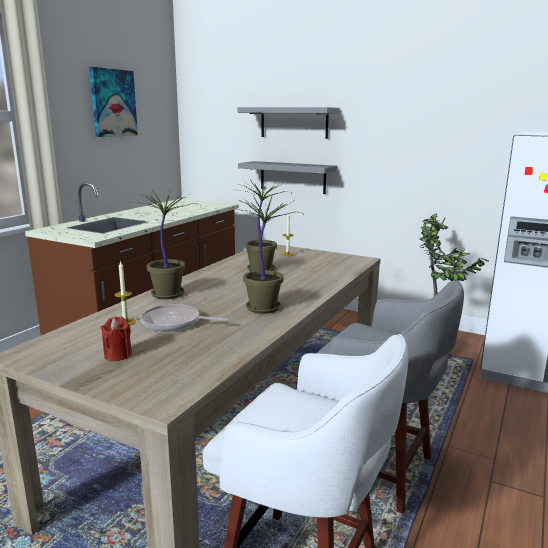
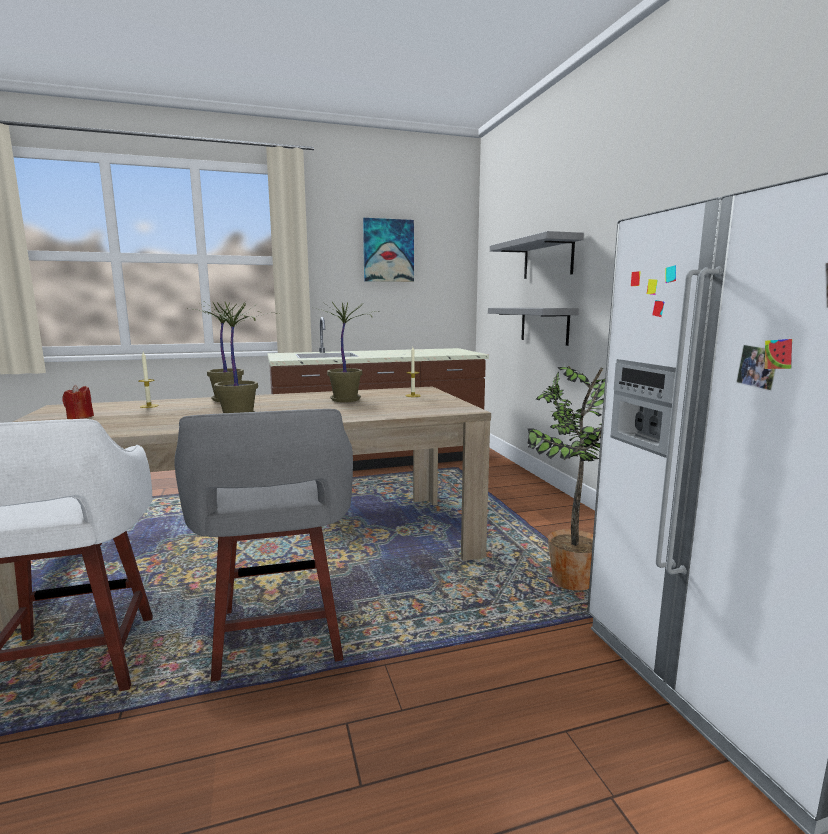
camera: 45 degrees right, 5 degrees down
frying pan [140,304,228,332] -> none

